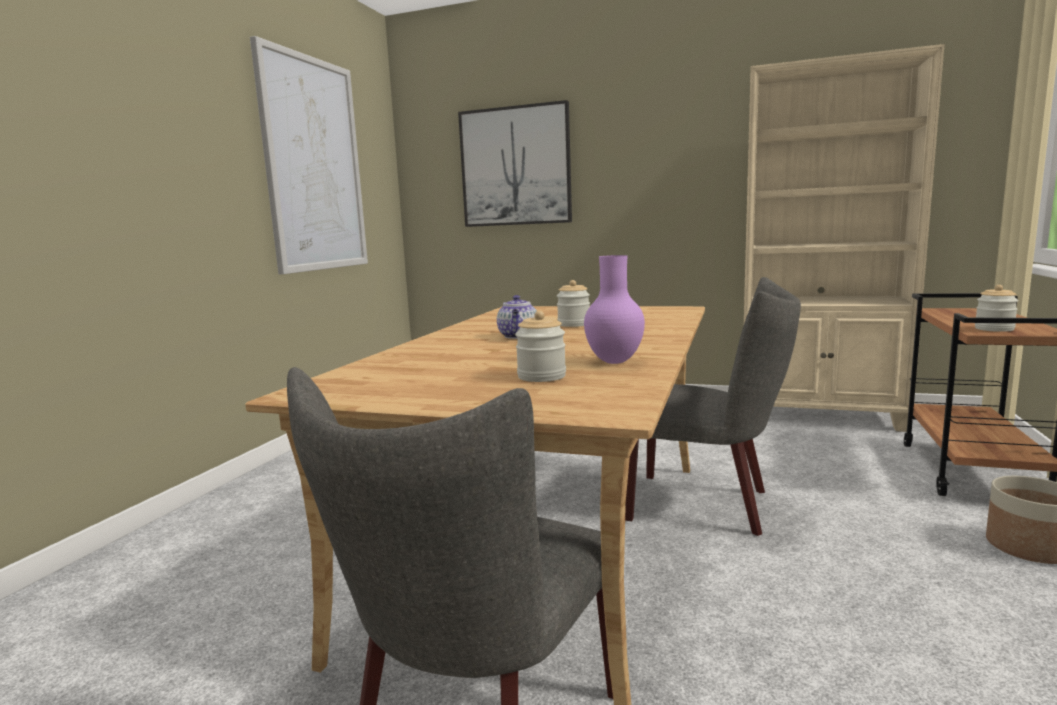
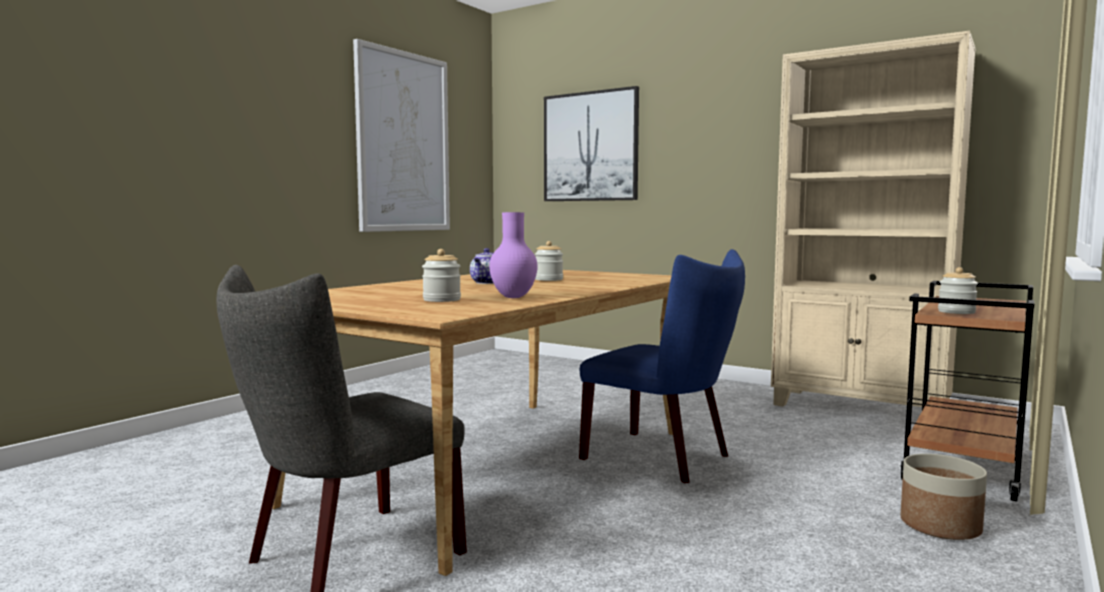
camera: 15 degrees right, 5 degrees down
grey chair [625,277,801,536] -> blue chair [579,249,745,484]

